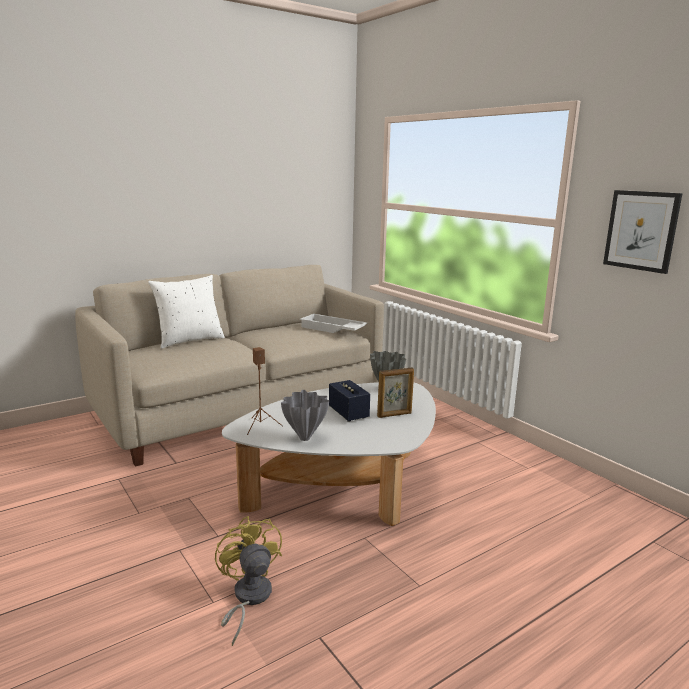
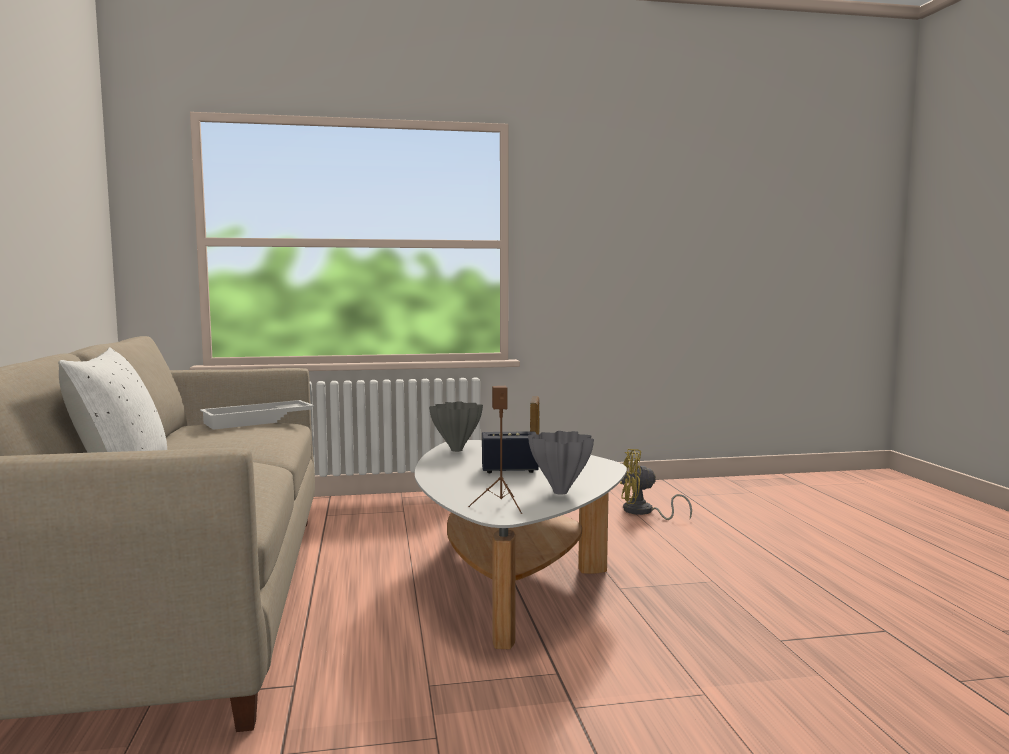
camera: 65 degrees left, 10 degrees down
yellow fan [215,516,282,646] -> yellow fan moved to [620,449,692,520]
picture [603,190,683,274] -> none

